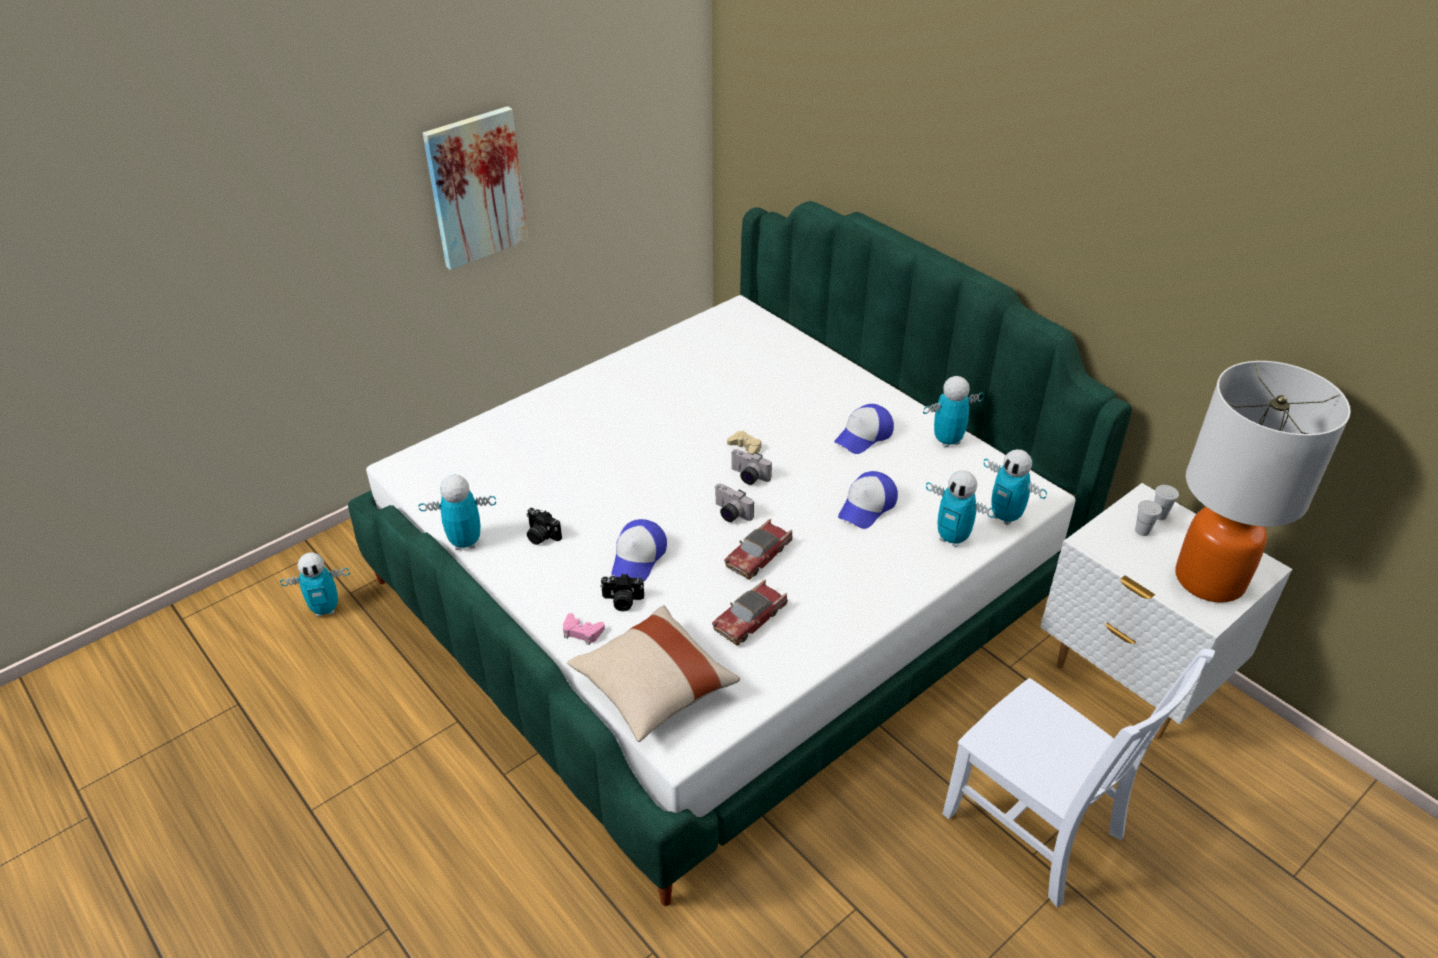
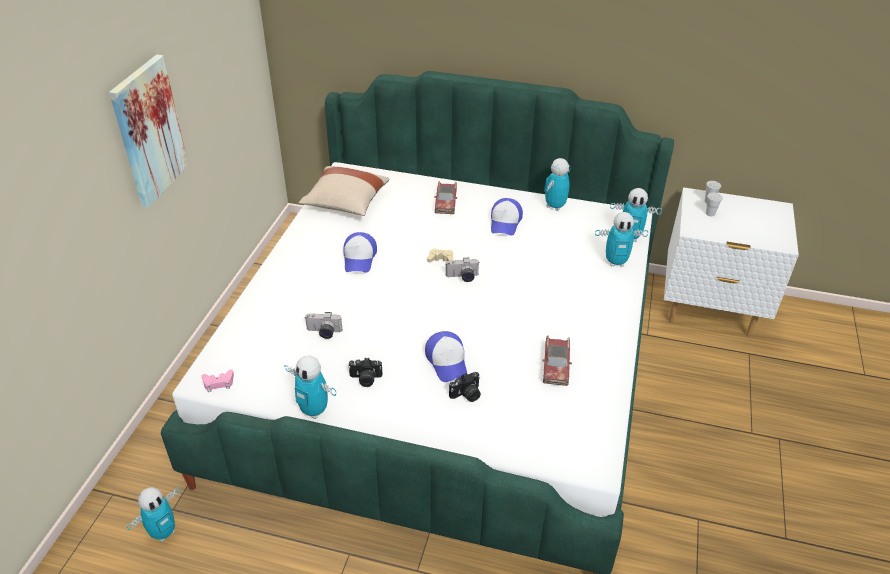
camera: 35 degrees left, 0 degrees up
toy robot [419,475,496,550] -> toy robot turned 105 degrees counterclockwise [284,356,336,419]
pink game controller [563,613,605,645] -> pink game controller moved to [201,370,234,392]
beige pillow [567,605,740,742] -> beige pillow moved to [299,166,390,216]
camera [715,483,754,522] -> camera moved to [305,312,342,339]
toy car [724,519,793,580] -> toy car moved to [434,181,457,214]
cap [838,471,898,529] -> cap moved to [344,232,377,272]
white chair [942,649,1215,907] -> none
table lamp [1175,361,1351,603] -> none

